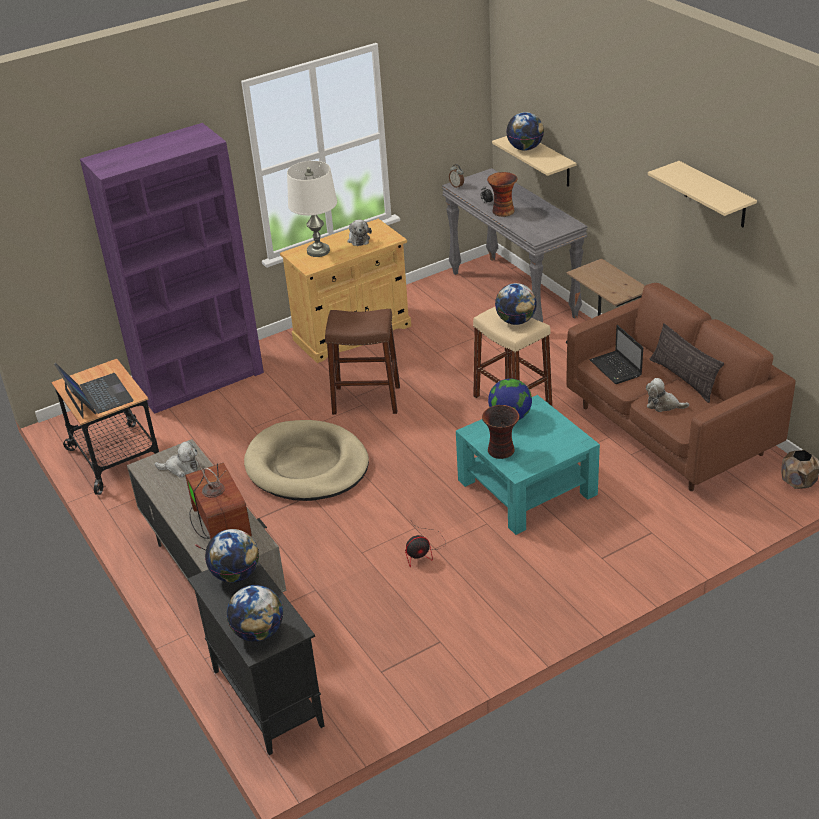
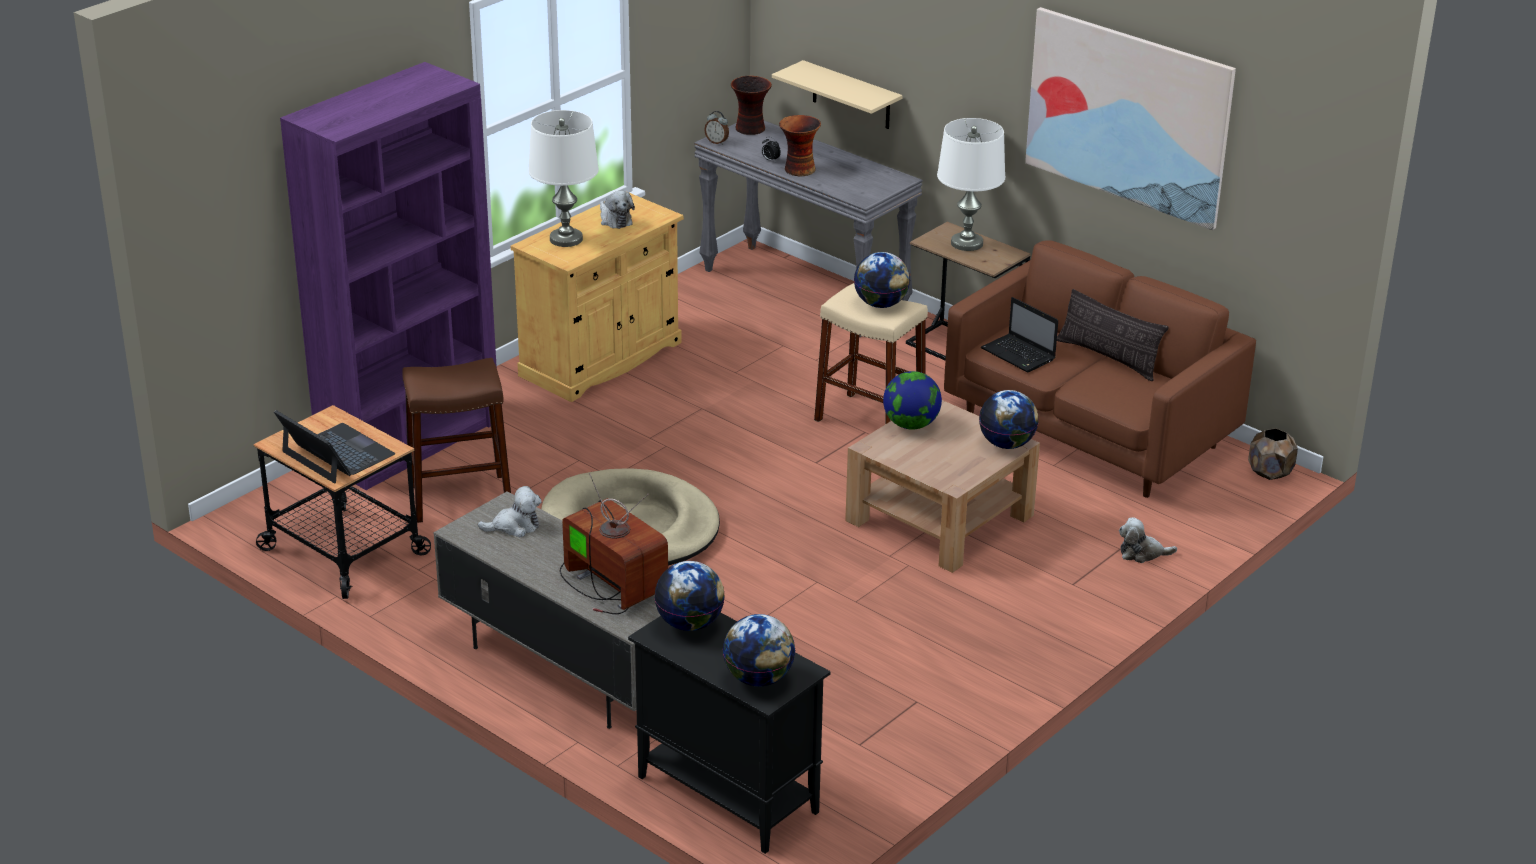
camera: 20 degrees left, 5 degrees down
brown stool [325,309,400,415] -> brown stool moved to [402,358,511,523]
fan [405,521,445,567] -> none
turquoise coffee table [456,395,600,535] -> brown coffee table [845,400,1040,573]
vase [482,405,519,459] -> vase moved to [731,76,772,135]
globe [506,112,544,151] -> globe moved to [979,390,1039,449]
plush toy [646,378,689,412] -> plush toy moved to [1119,517,1177,563]
beige shelf [648,161,757,227] -> picture [1025,7,1236,230]
none -> white table lamp [937,118,1005,251]

